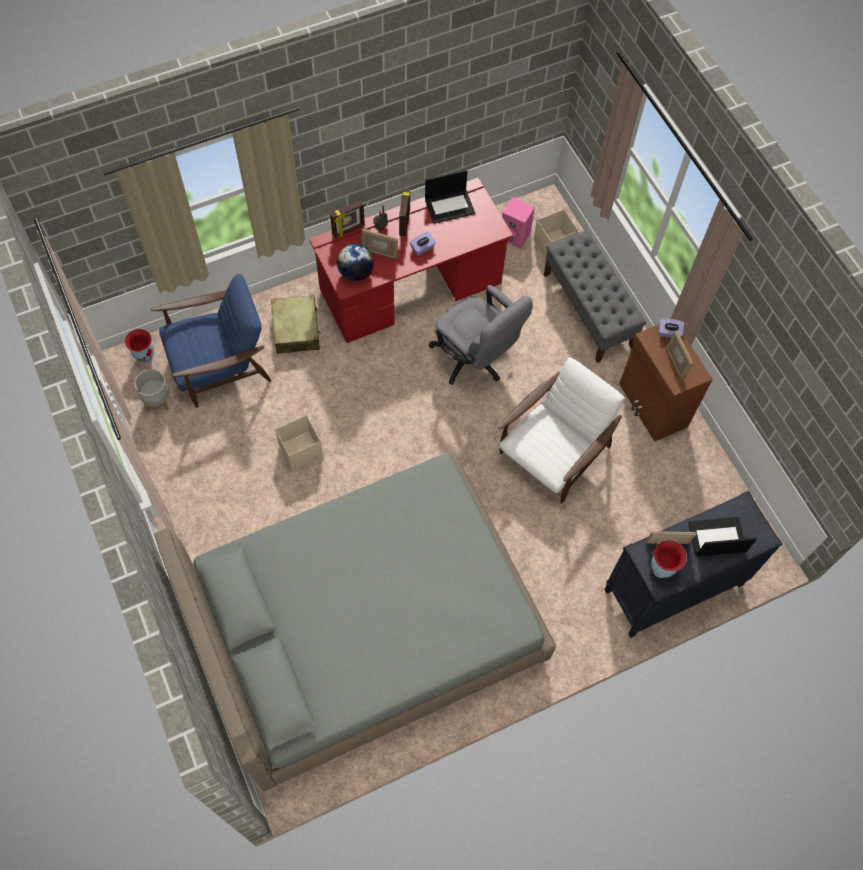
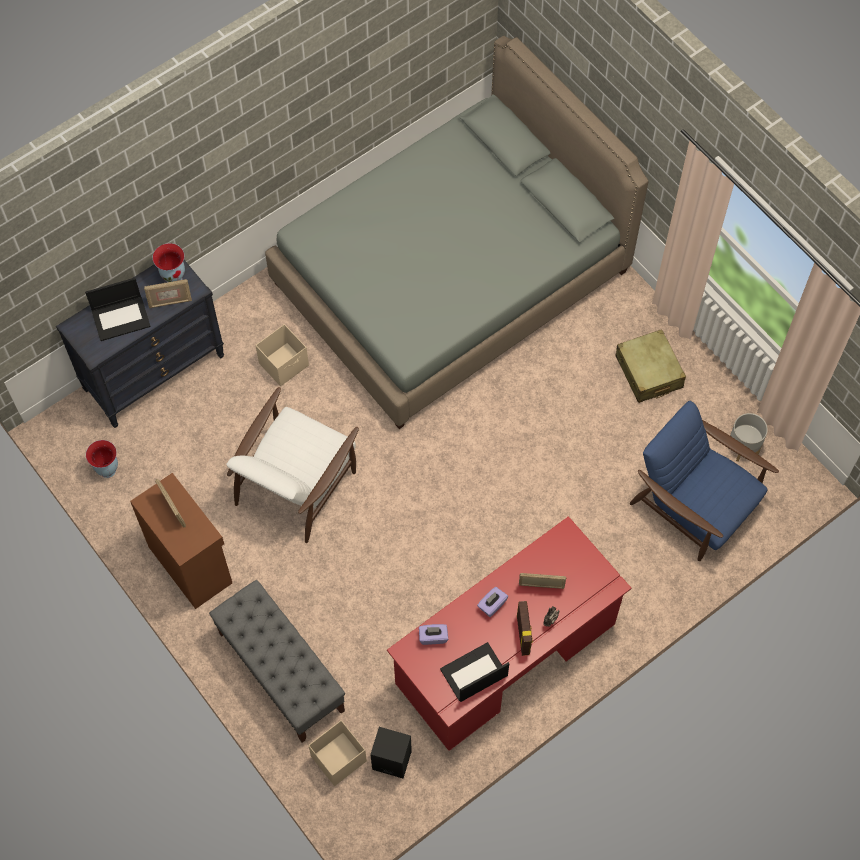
camera: 170 degrees right, 0 degrees up
vase [125,329,154,364] -> vase moved to [86,440,118,478]
blue armchair [151,274,271,408] -> blue armchair turned 75 degrees clockwise [630,401,779,561]
beige suitcase [271,295,320,354] -> beige suitcase moved to [616,329,686,403]
beige storage box [275,415,323,471] -> beige storage box moved to [255,324,309,386]
picture frame [330,200,365,238] -> none
globe [337,244,374,281] -> none
grey office chair [429,285,533,385] -> none
pink speaker [502,197,535,249] -> black speaker [370,727,412,778]
purple tissue box [659,319,684,338] -> purple tissue box moved to [419,624,448,645]

